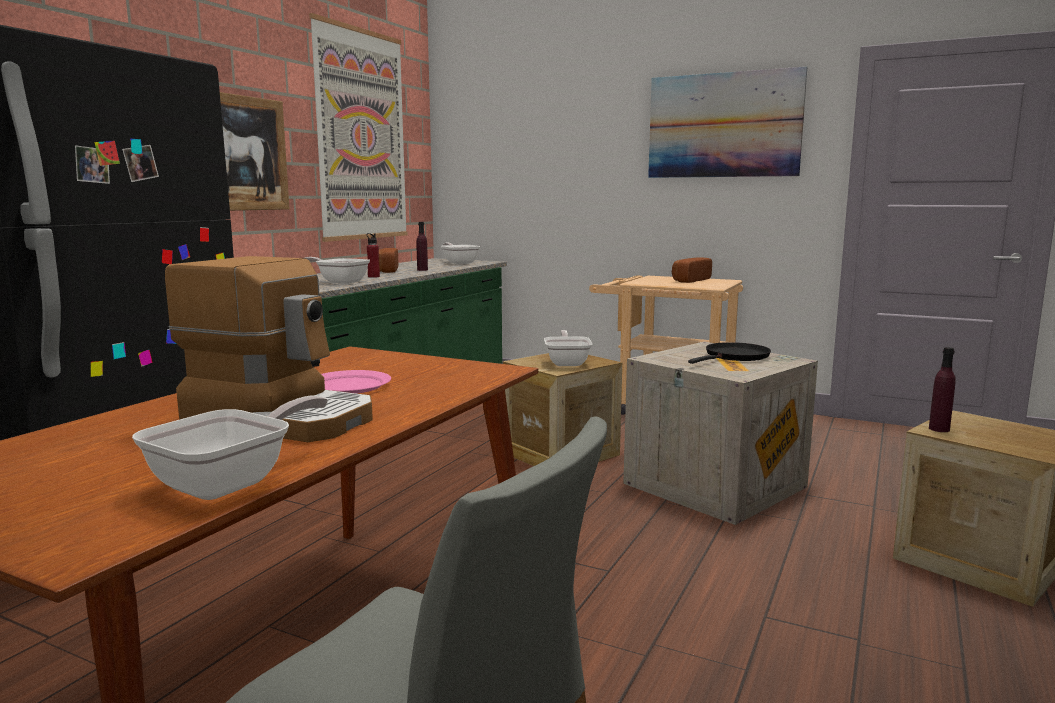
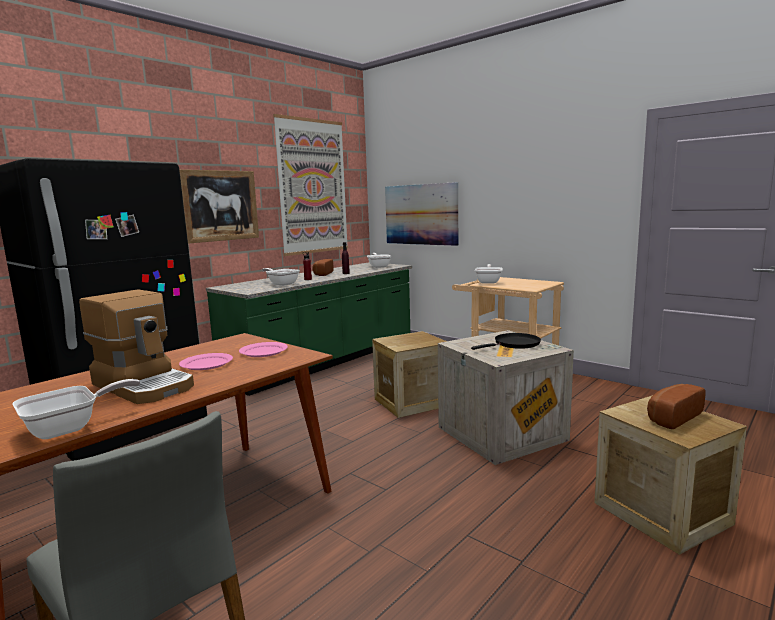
camera: 15 degrees right, 0 degrees up
frying pan [544,330,593,366] -> frying pan moved to [475,264,502,284]
picture [648,67,807,178] -> picture moved to [385,182,458,246]
bread [672,257,712,283] -> bread moved to [647,384,706,429]
purple bottle [929,347,956,432] -> none
none -> pink plate [239,342,288,357]

